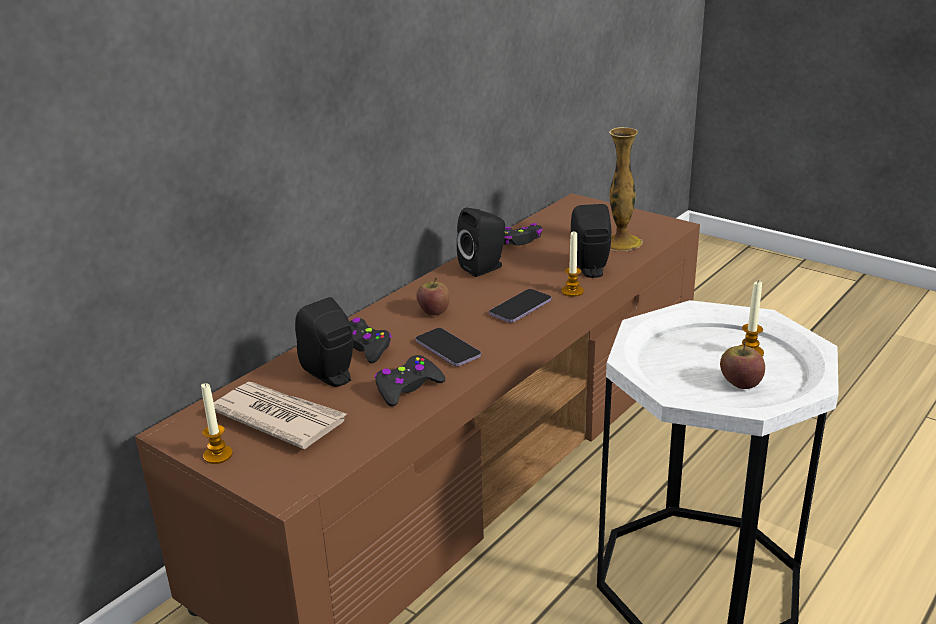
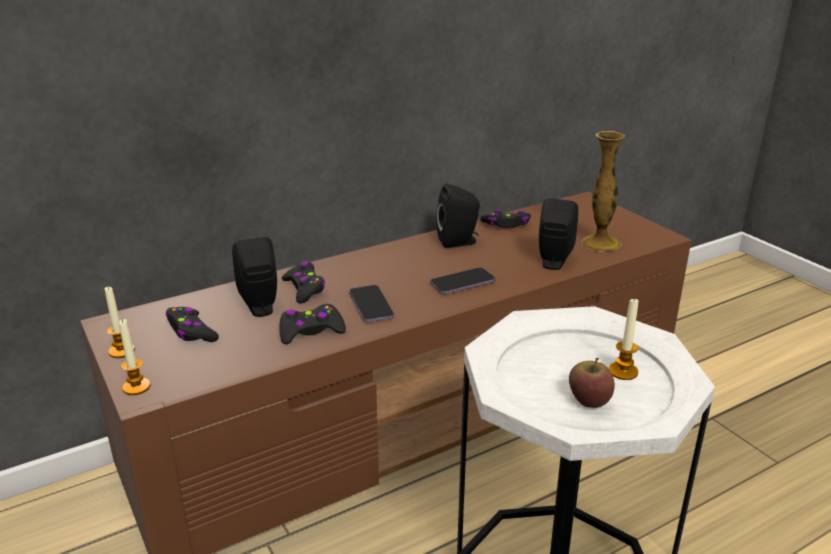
camera: 20 degrees right, 0 degrees up
newspaper [214,382,346,449] -> black game controller [166,307,219,342]
apple [416,278,450,315] -> none
candle [561,232,584,297] -> candle moved to [119,319,151,395]

